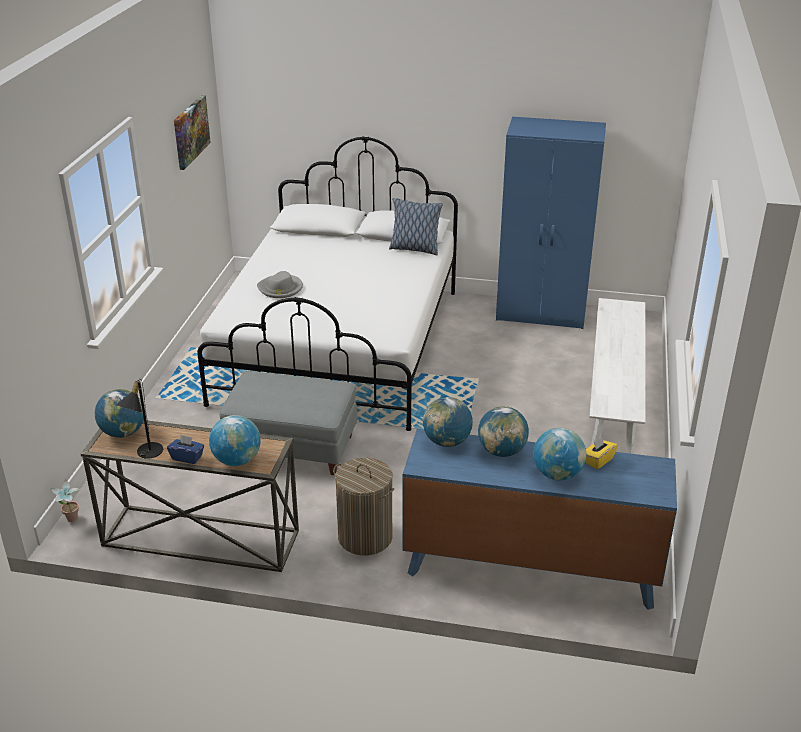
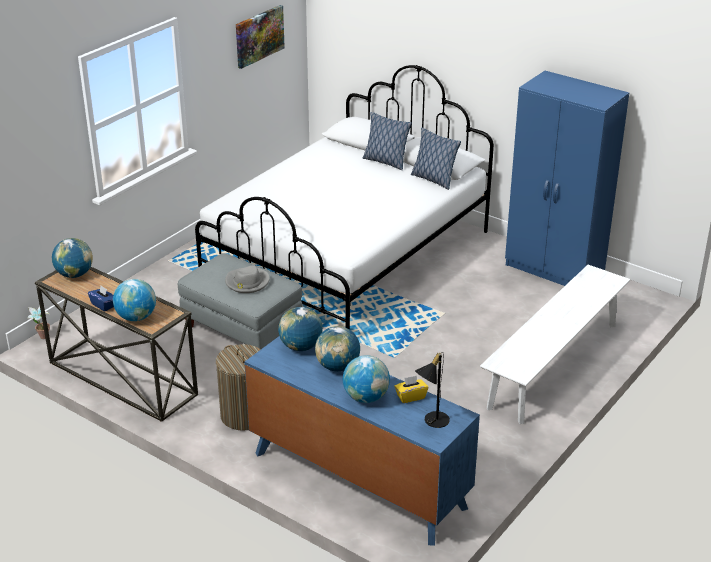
camera: 25 degrees right, 0 degrees up
black table lamp [116,380,163,459] -> black table lamp moved to [415,352,450,428]
grey hat [257,271,303,298] -> grey hat moved to [225,266,270,293]
none -> pillow [363,112,412,170]

